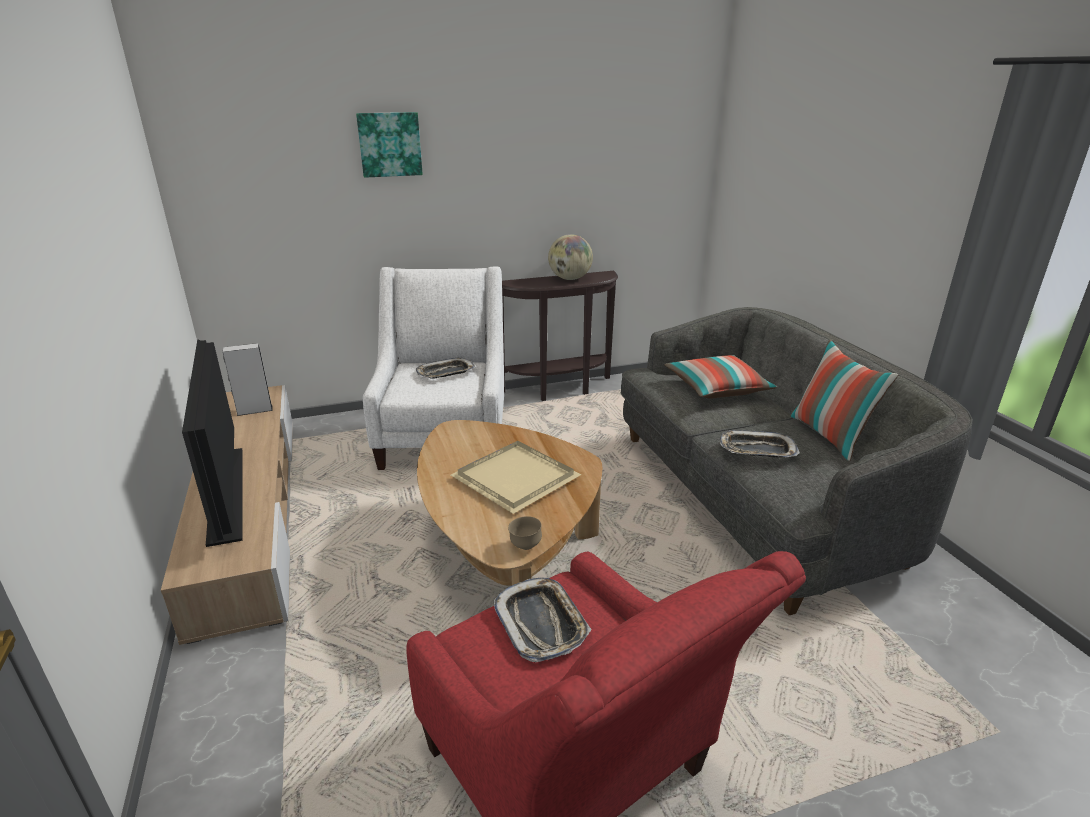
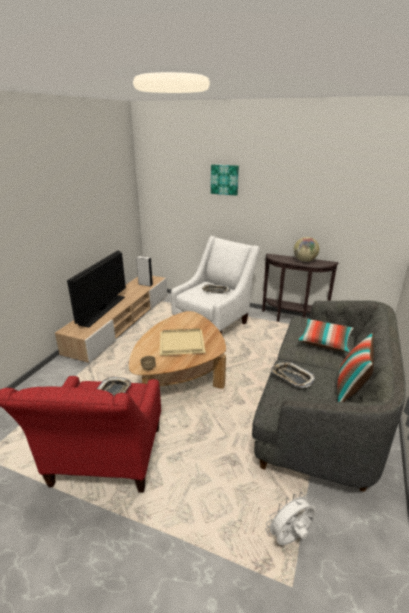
camera: 40 degrees right, 0 degrees up
none -> white fan [265,492,317,545]

